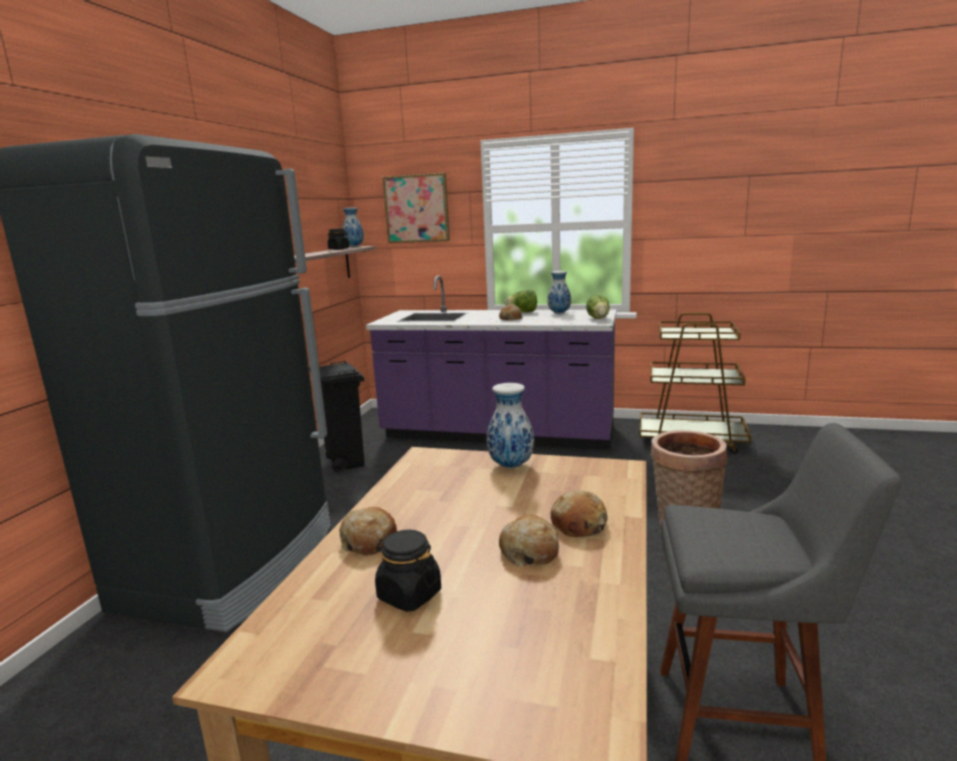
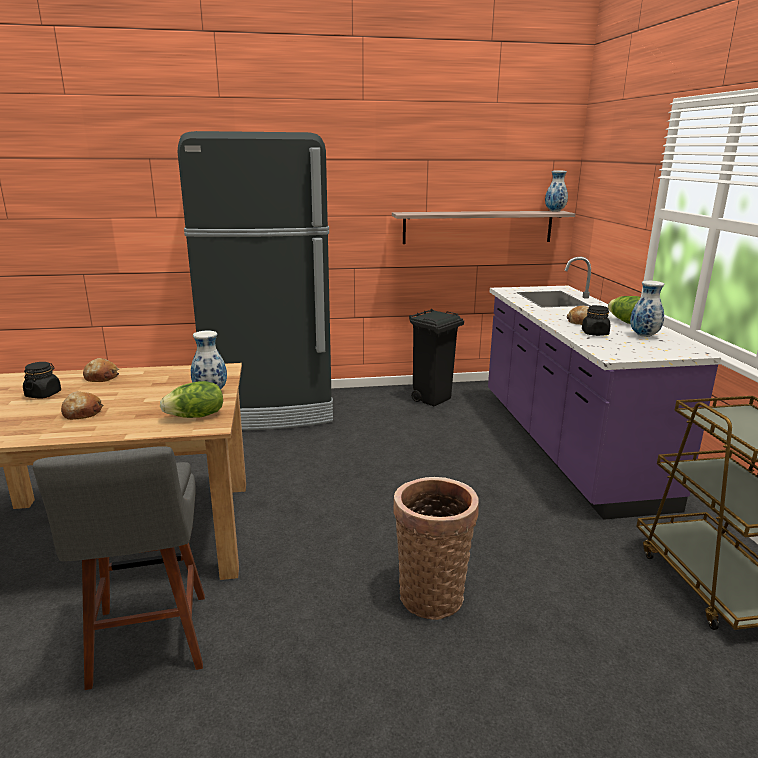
camera: 65 degrees right, 5 degrees up
black jar [328,228,349,250] -> black jar moved to [582,305,610,336]
picture [383,173,450,243] -> none
bread [551,490,608,537] -> none
lettuce [586,295,610,319] -> lettuce moved to [160,381,223,418]

